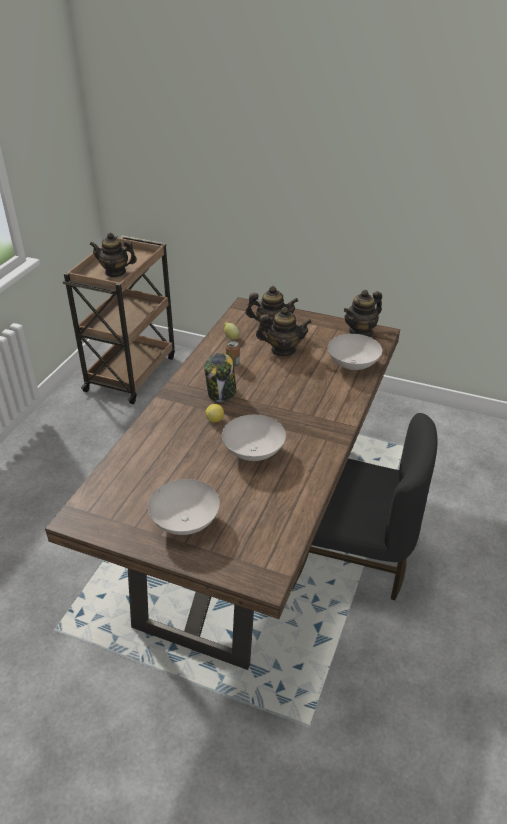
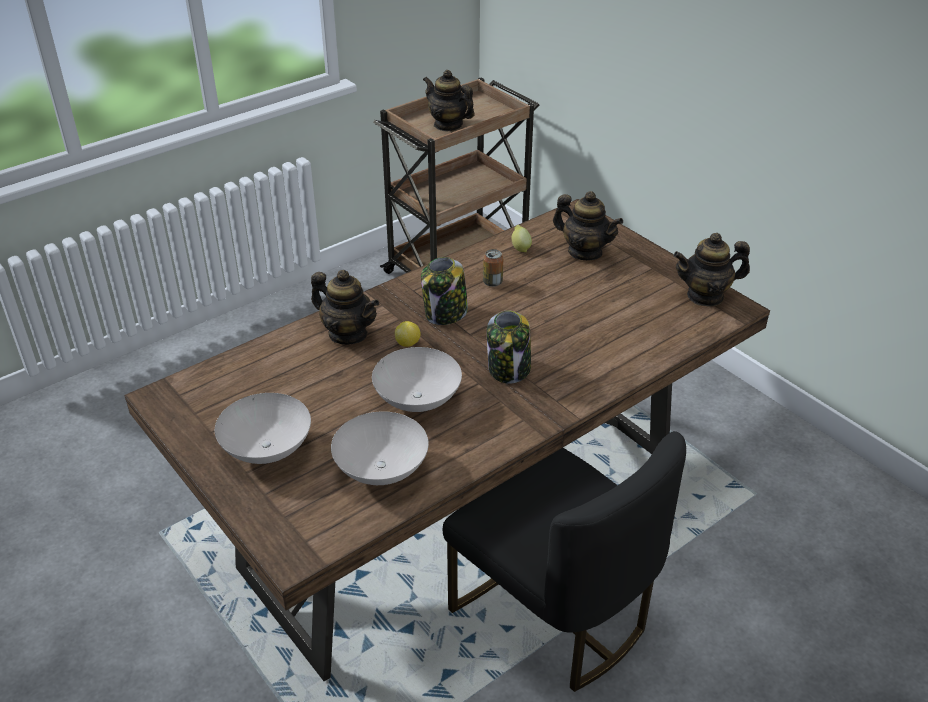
camera: 30 degrees right, 0 degrees up
teapot [256,307,312,356] -> teapot moved to [311,270,379,345]
white bowl [328,334,382,370] -> white bowl moved to [331,411,429,485]
none -> jar [487,310,531,384]

